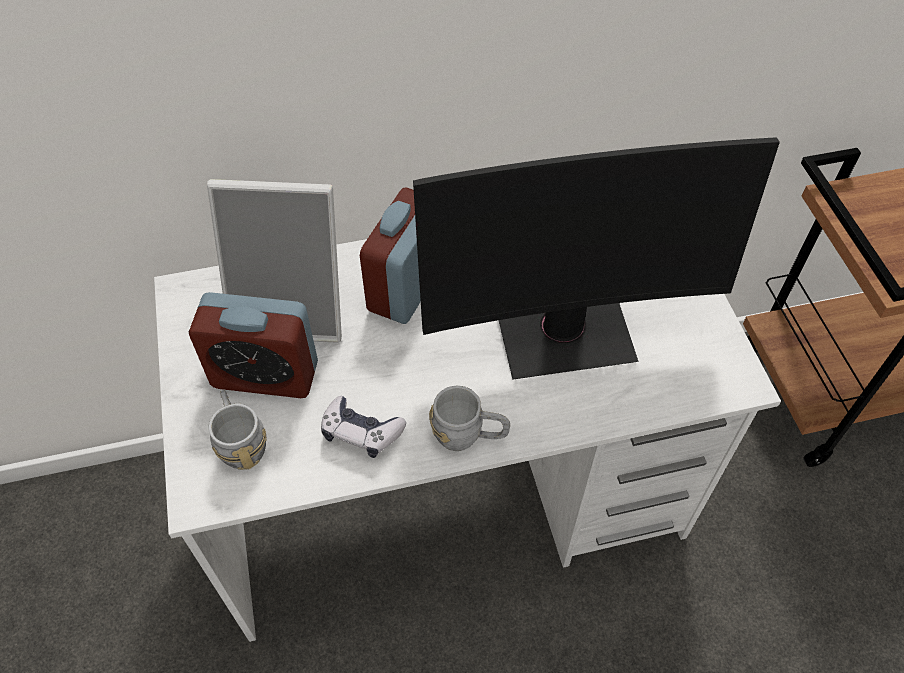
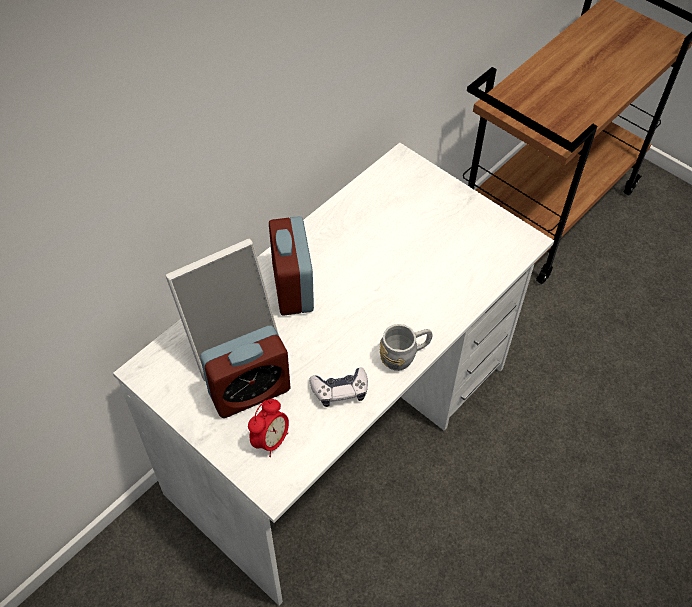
camera: 35 degrees left, 0 degrees up
grey mug [208,390,267,470] -> alarm clock [248,399,289,457]
monitor [413,137,780,380] -> none

